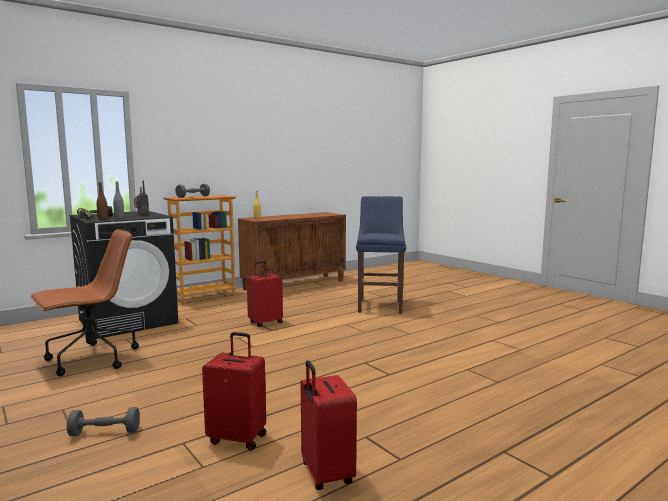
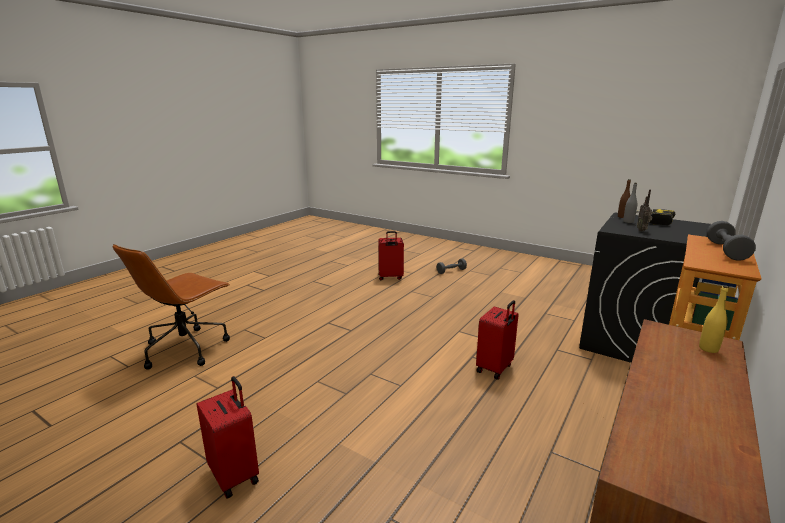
camera: 160 degrees right, 10 degrees up
brown office chair [30,229,139,376] -> brown office chair moved to [113,244,230,370]
red suitcase [301,360,357,490] -> red suitcase moved to [197,376,259,499]
blue stool [356,196,406,314] -> none

